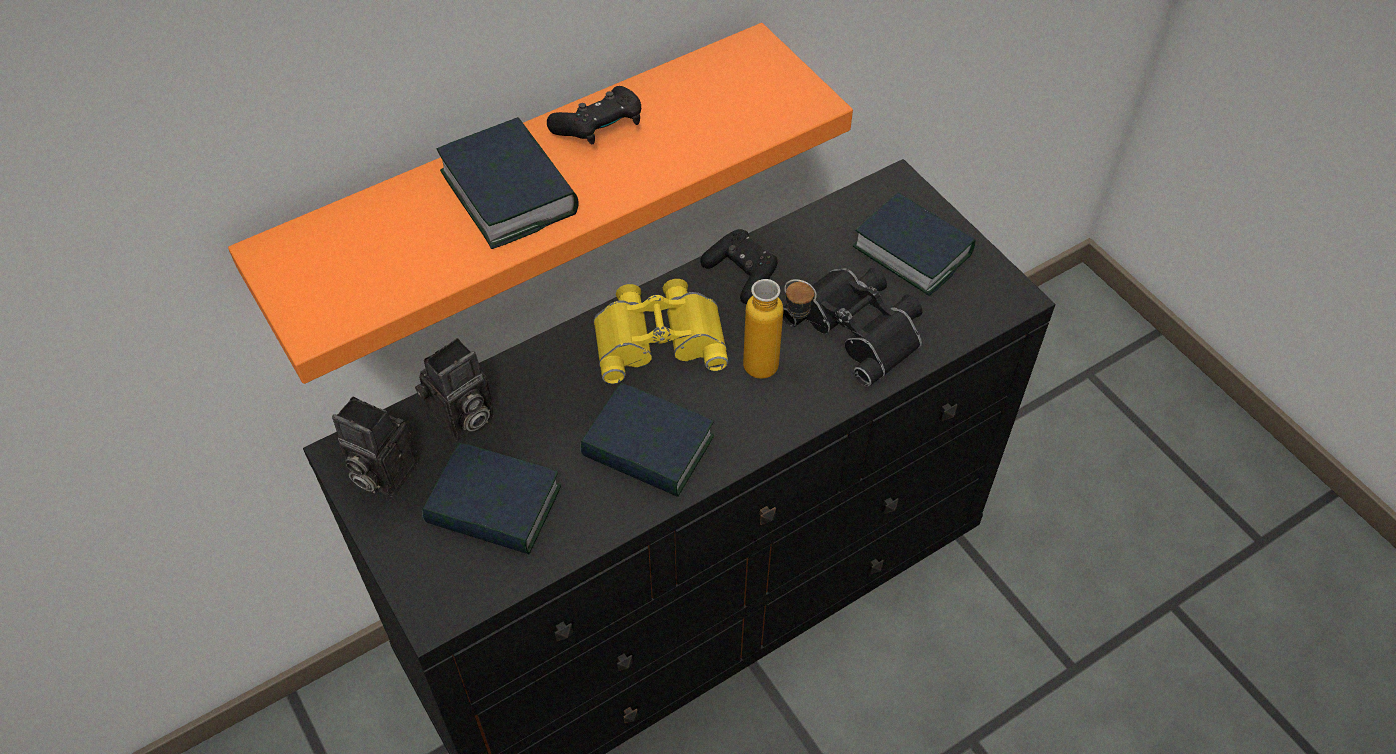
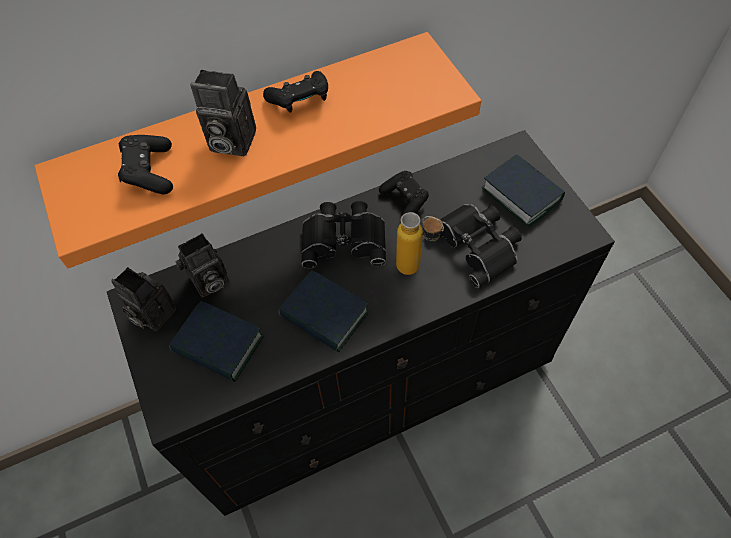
camera: 10 degrees right, 5 degrees up
book [437,117,579,249] -> camera [190,69,256,156]
yellow binoculars [594,279,728,384] -> black binoculars [301,201,386,268]
none -> black game controller [118,135,173,194]

